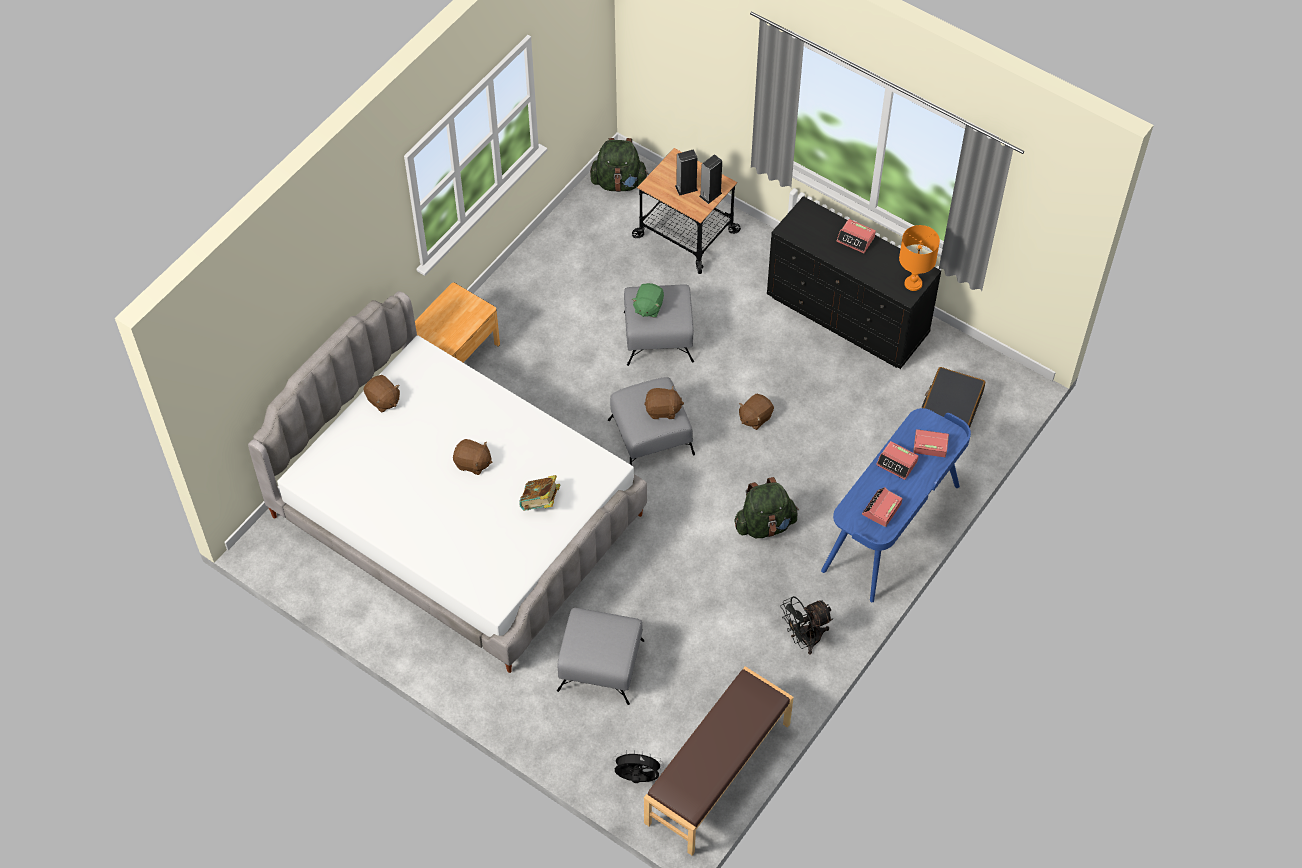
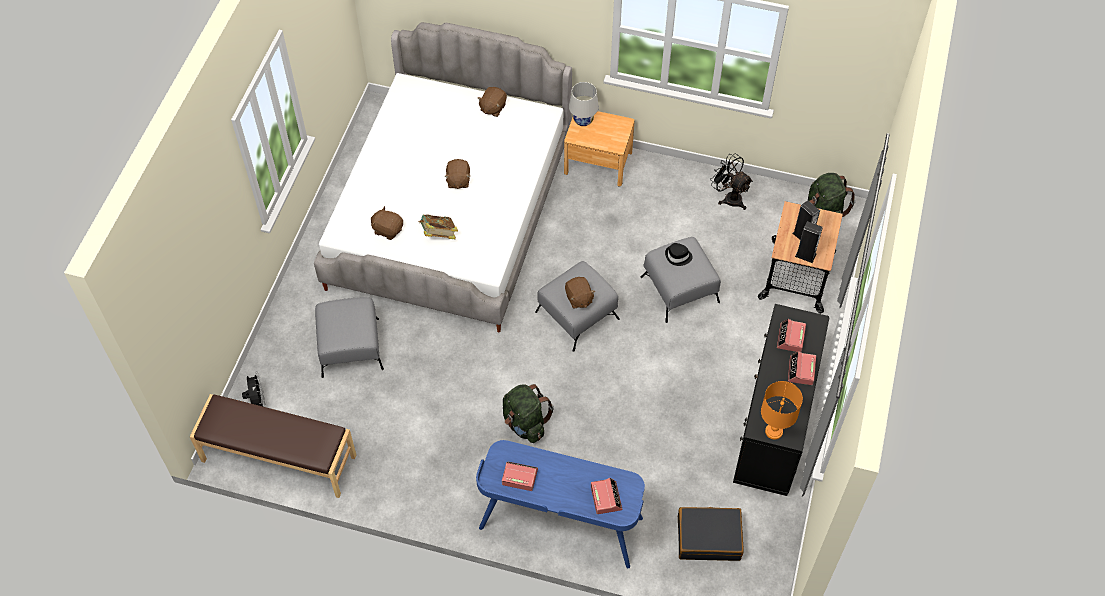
camera: 70 degrees right, 0 degrees up
green plush toy [632,283,664,318] -> black hat [665,243,693,266]
brown plush toy [739,394,774,430] -> brown plush toy moved to [371,206,403,240]
black fan [780,596,833,655] -> black fan moved to [710,153,753,210]
alarm clock [876,441,919,480] -> alarm clock moved to [777,319,806,352]
none -> white table lamp [569,82,599,126]

